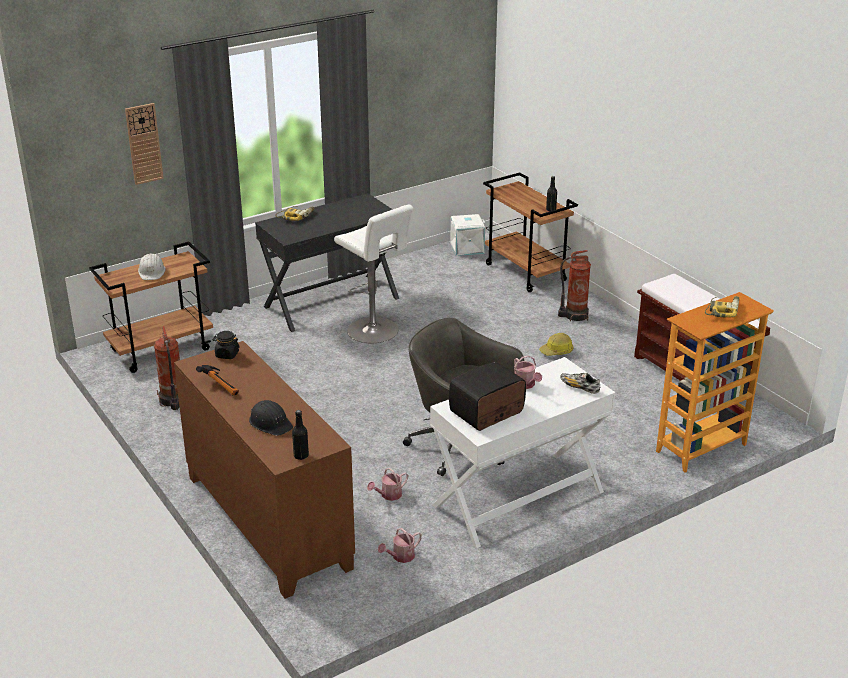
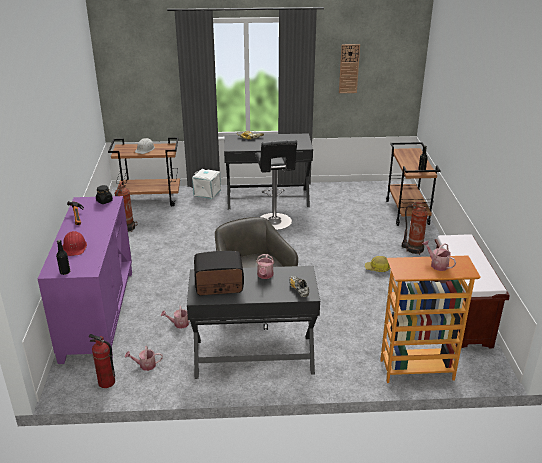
camera: 30 degrees right, 0 degrees up
wall clock [125,103,164,185] -> wall clock moved to [339,44,360,93]
brown cabinet [174,341,355,599] -> purple cabinet [38,196,132,364]
black hard hat [249,400,293,436] -> red hard hat [63,231,87,256]
white stool [334,204,413,343] -> black stool [255,140,297,230]
white desk [430,357,616,548] -> black desk [187,266,320,379]
white storage box [450,214,485,256] -> white storage box moved to [192,169,221,199]
power drill [705,296,739,317] -> watering can [422,240,456,271]
none -> fire extinguisher [89,334,115,388]

